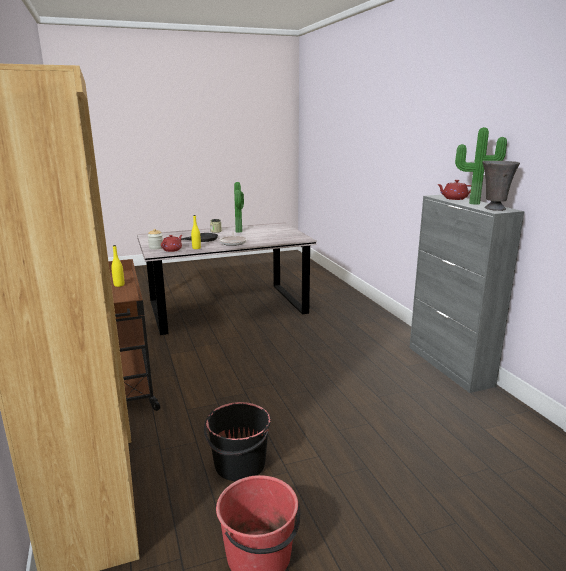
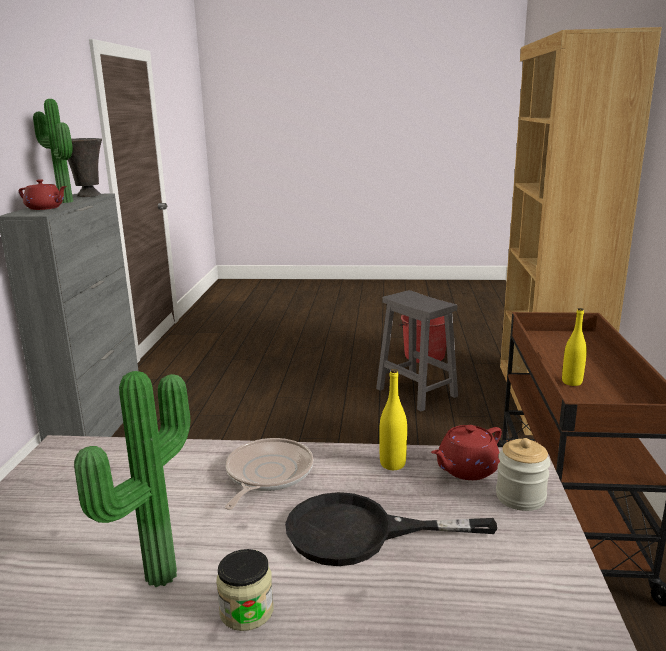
camera: 155 degrees left, 0 degrees up
black bucket [204,402,271,481] -> grey stool [376,290,458,411]

